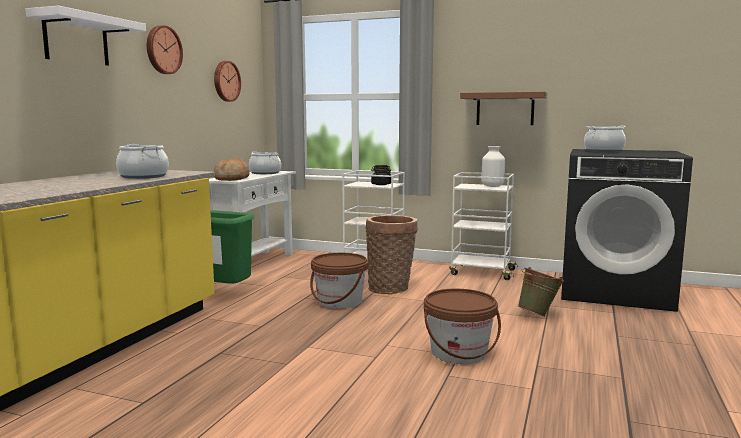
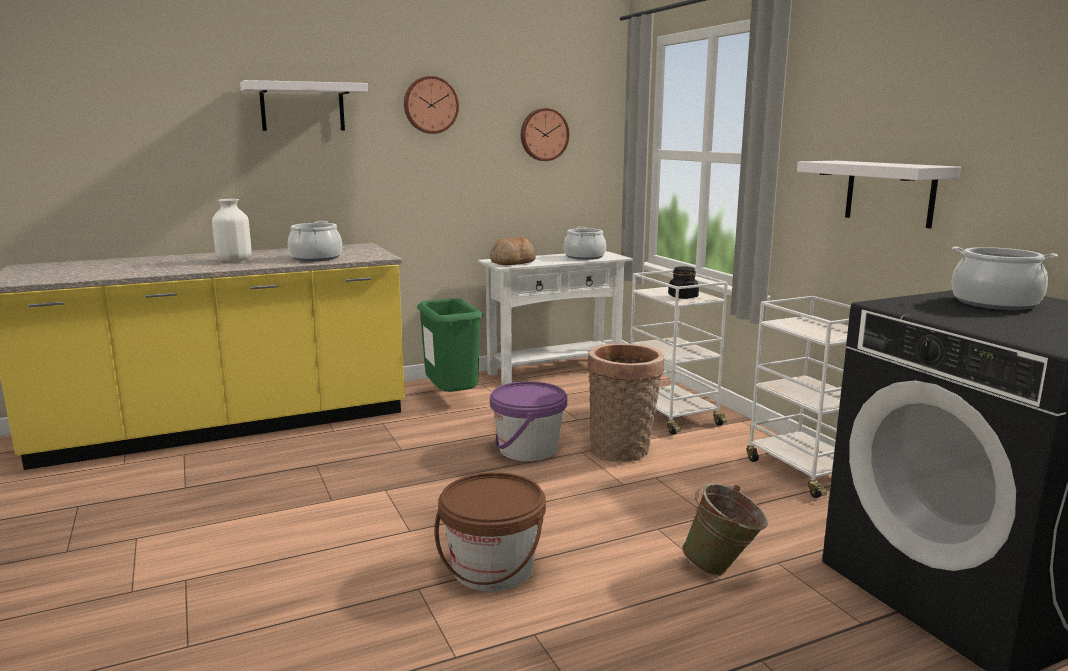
camera: 45 degrees right, 5 degrees up
brown bucket [310,253,368,309] -> purple bucket [490,381,567,461]
brown shelf [460,92,547,125] -> white shelf [797,161,961,229]
white vase [482,146,505,187] -> white vase moved to [212,199,252,262]

